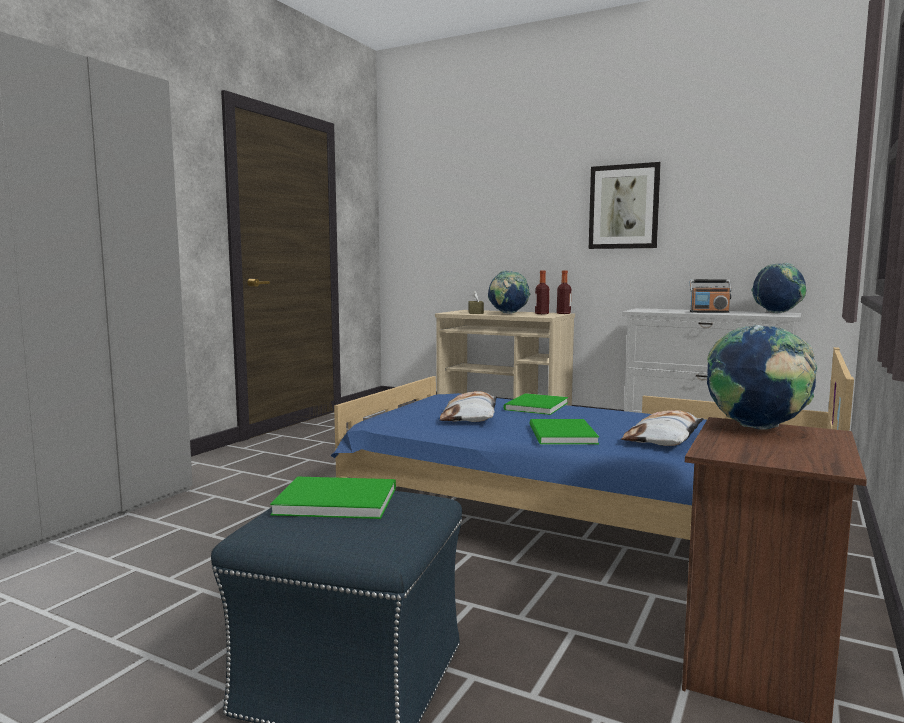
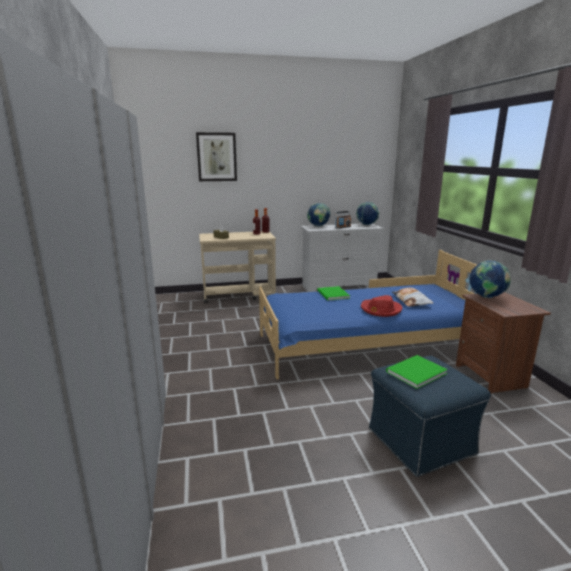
camera: 40 degrees left, 10 degrees up
pillow [440,391,497,422] -> none
globe [488,271,530,314] -> globe moved to [307,203,331,227]
green book [530,419,599,444] -> red hat [361,295,402,317]
picture [589,162,661,249] -> picture moved to [196,132,237,181]

